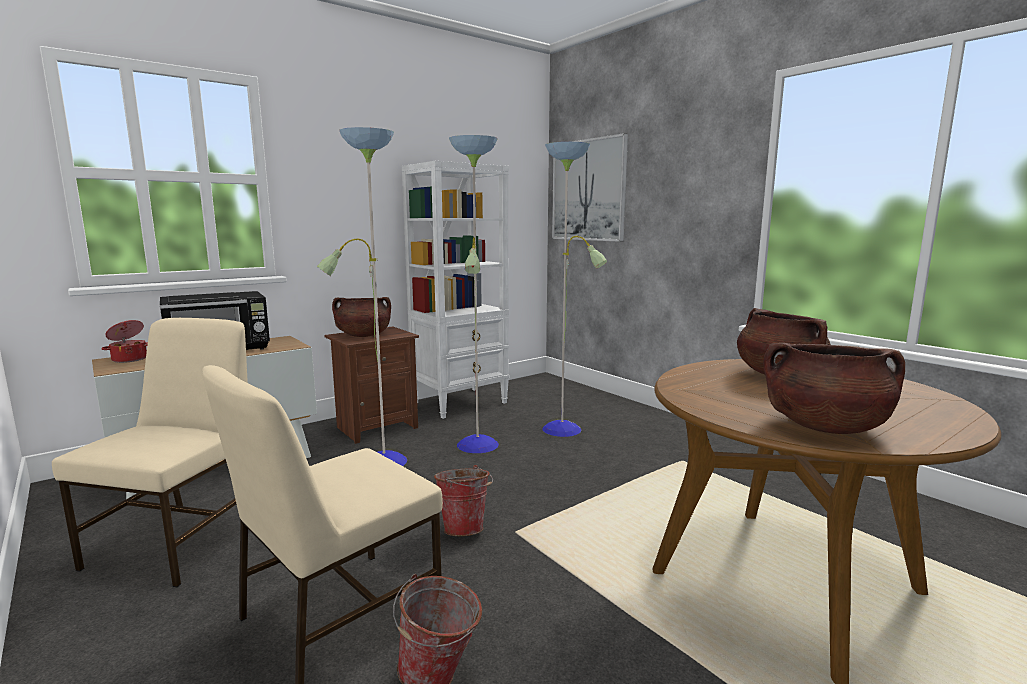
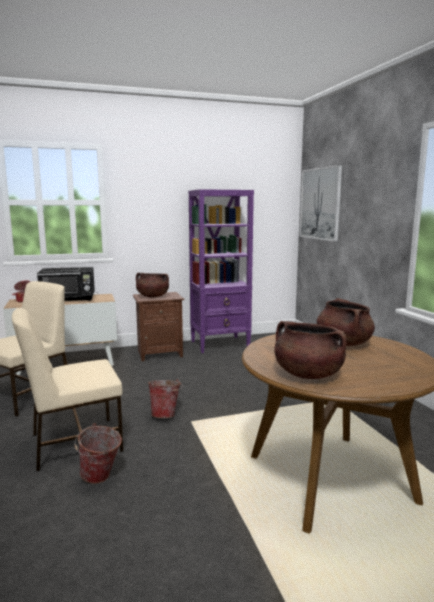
camera: 20 degrees right, 0 degrees up
floor lamp [317,127,607,466] -> none
white bookcase [402,161,509,419] -> purple bookcase [189,189,254,353]

